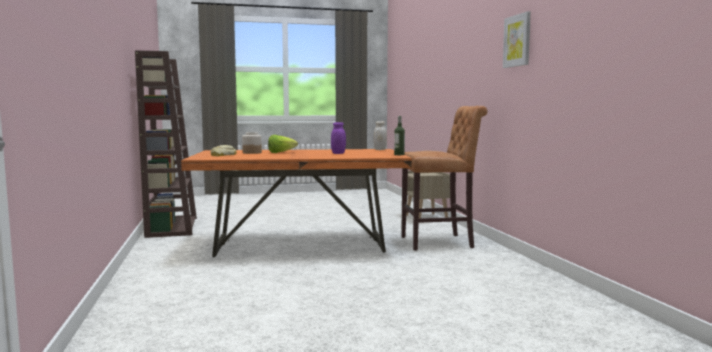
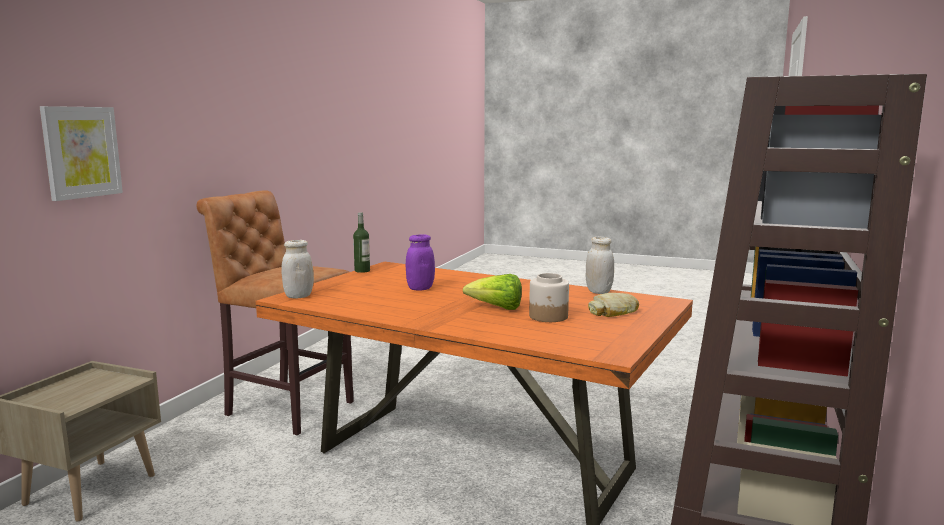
camera: 145 degrees left, 5 degrees up
picture [503,11,531,68] -> picture moved to [40,106,123,201]
none -> white jar [586,237,614,294]

